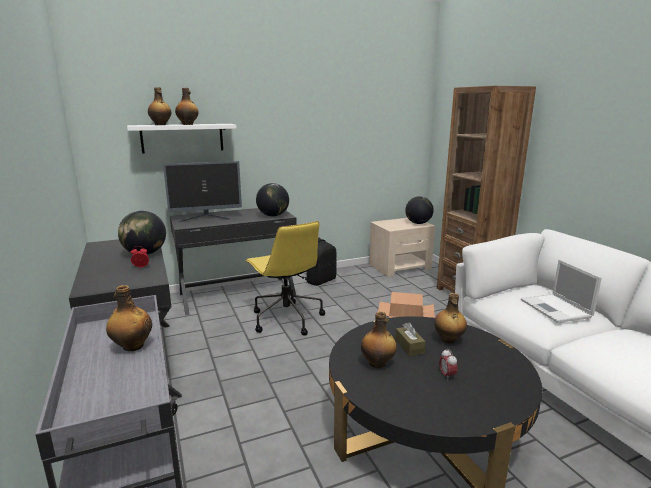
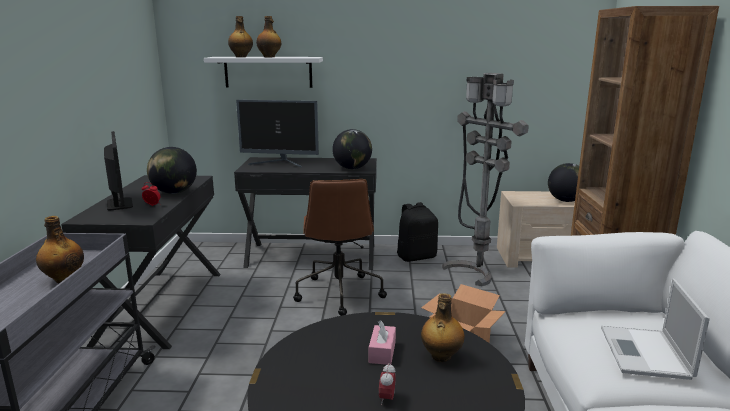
camera: 25 degrees right, 0 degrees up
yellow office chair [245,221,325,335] -> brown office chair [293,179,387,316]
bottle [361,312,397,368] -> none
brown tissue box [396,322,426,356] -> pink tissue box [369,320,396,365]
none -> monitor [104,131,133,210]
none -> grey floor lamp [442,73,529,286]

